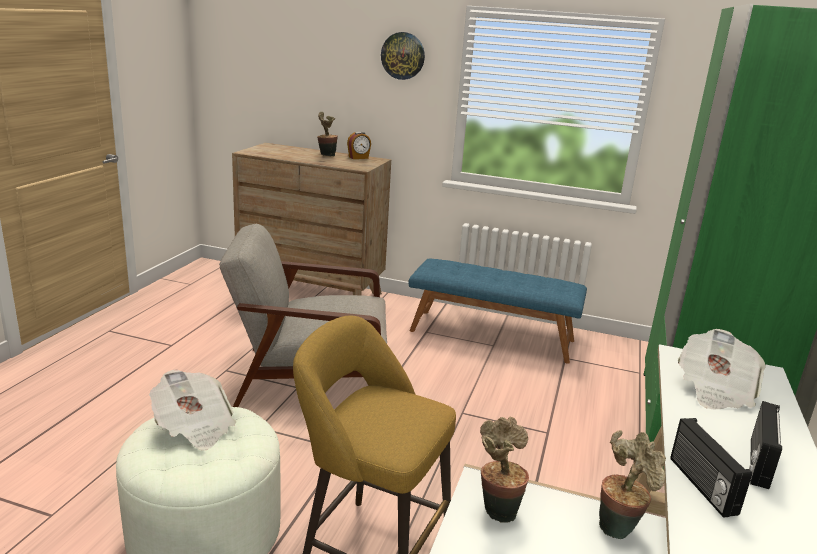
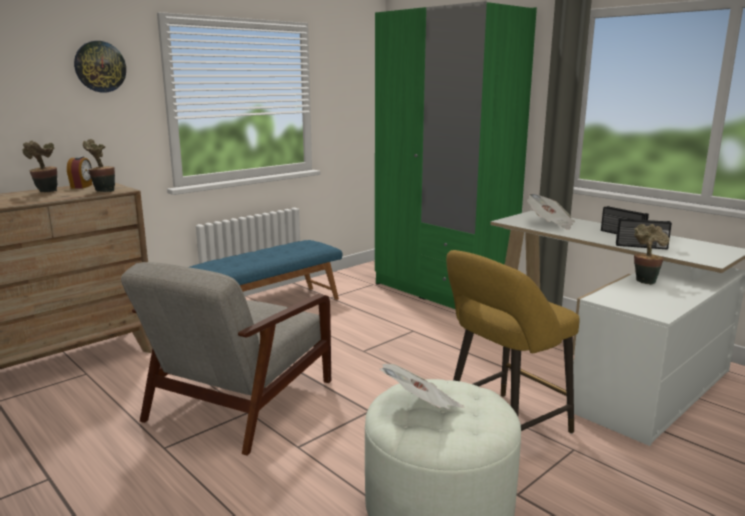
camera: 60 degrees left, 5 degrees down
potted plant [480,417,529,523] -> potted plant moved to [83,139,115,192]

